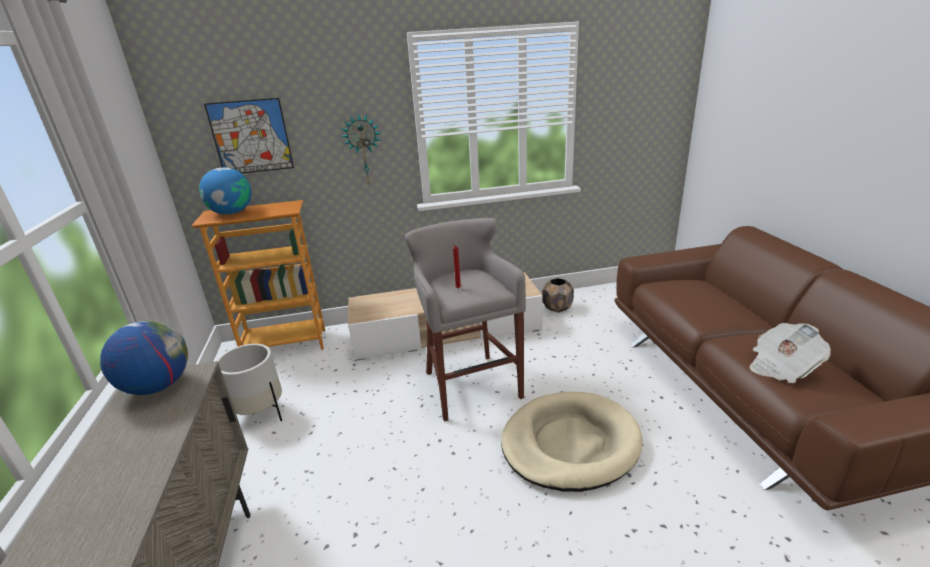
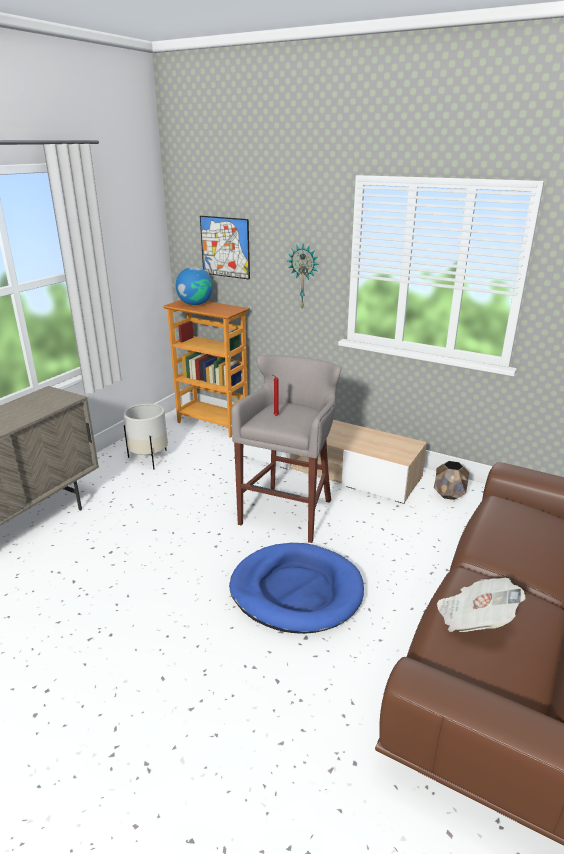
camera: 40 degrees right, 0 degrees up
globe [100,320,188,395] -> none
beige dog bed [501,392,643,492] -> blue dog bed [229,543,364,634]

